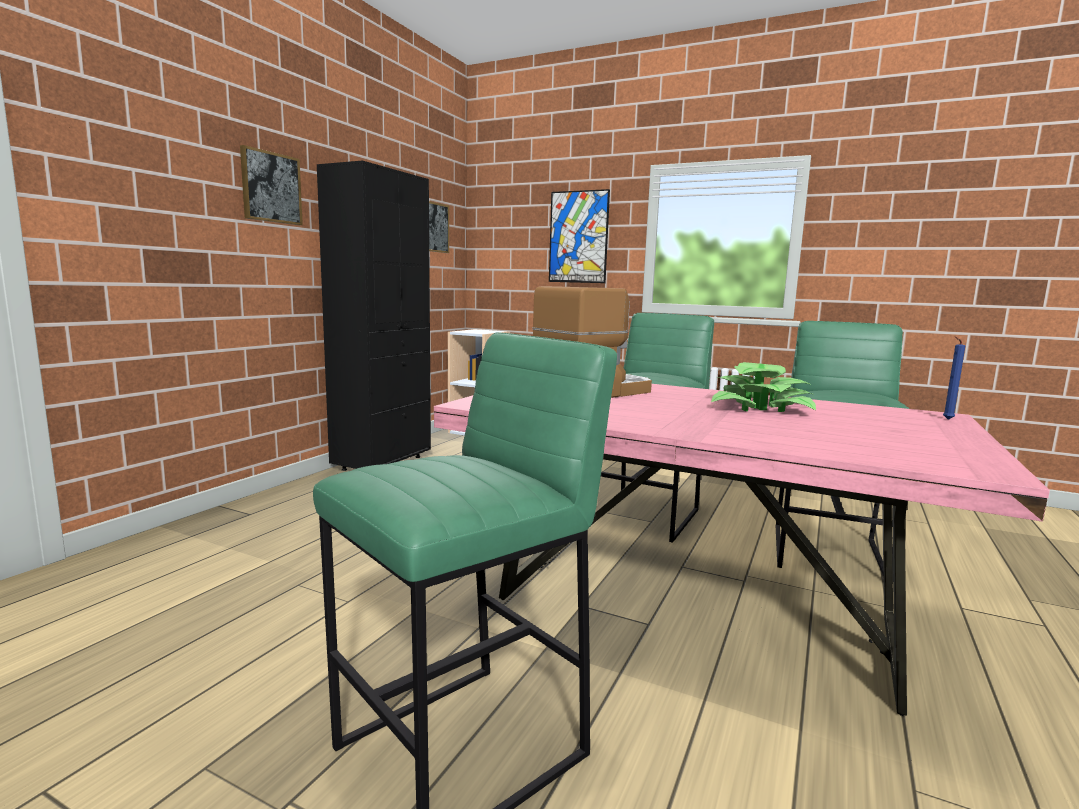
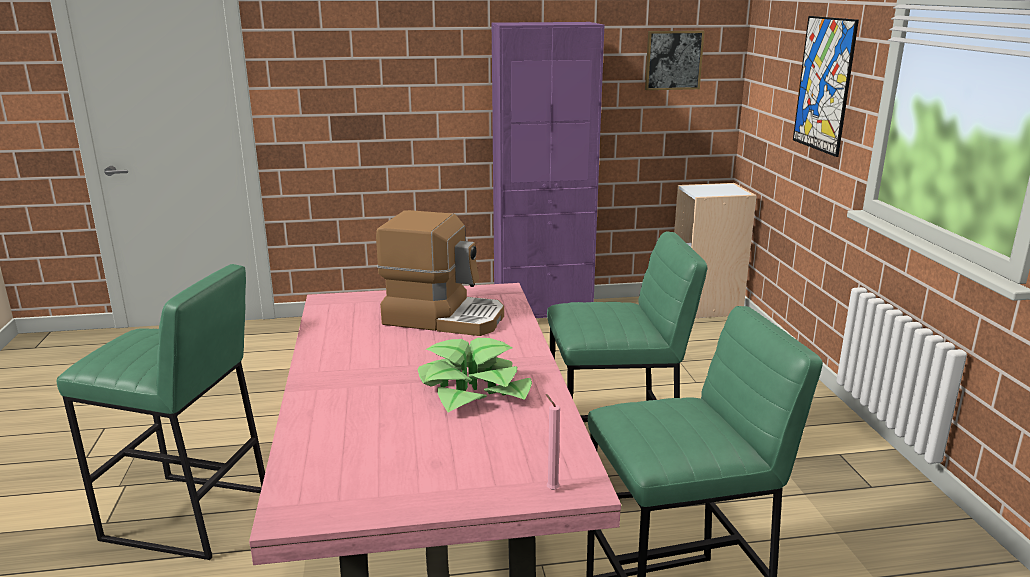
camera: 55 degrees right, 10 degrees up
picture [240,145,303,225] -> none
black cabinet [317,160,431,471] -> purple cabinet [492,22,604,318]
blue candle [943,336,965,420] -> pink candle [546,394,560,490]

